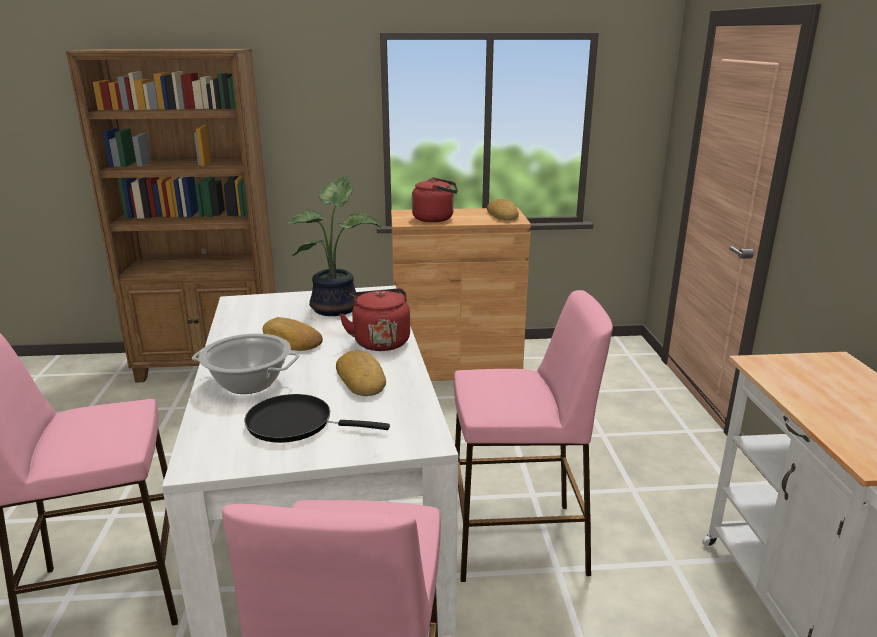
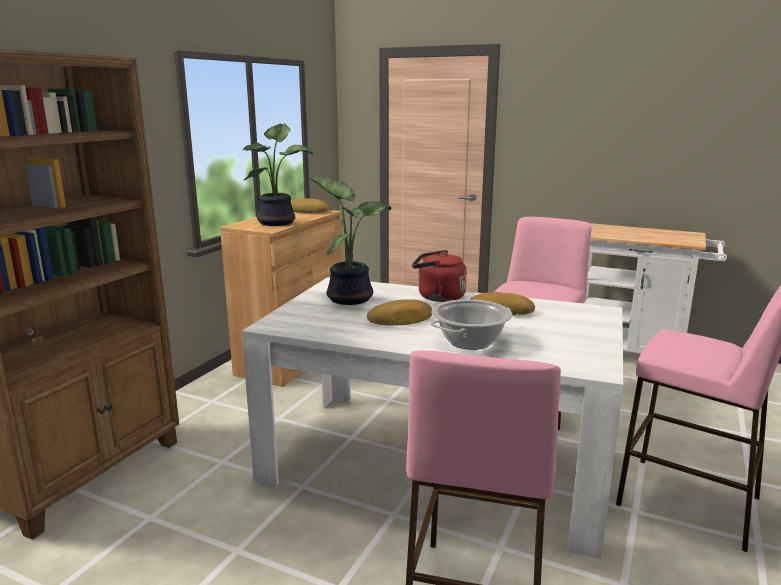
camera: 60 degrees left, 5 degrees down
black frying pan [245,394,390,443] -> none
red kettle [412,177,458,222] -> potted plant [243,123,313,226]

